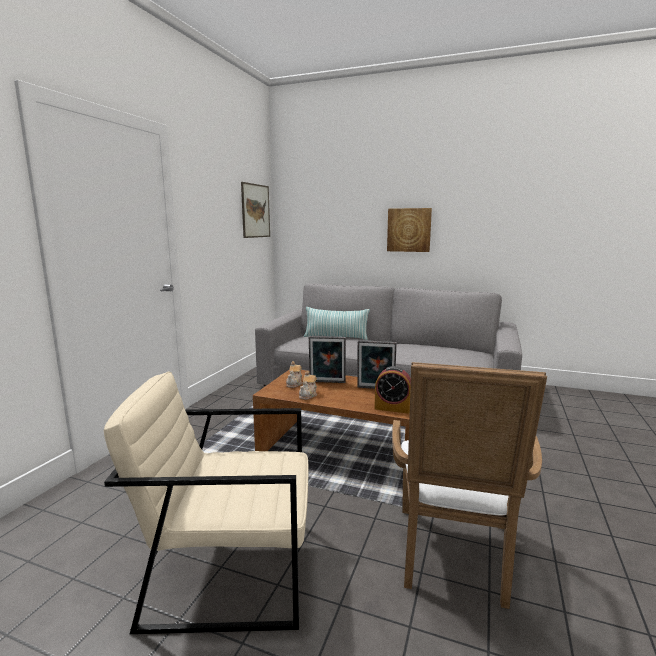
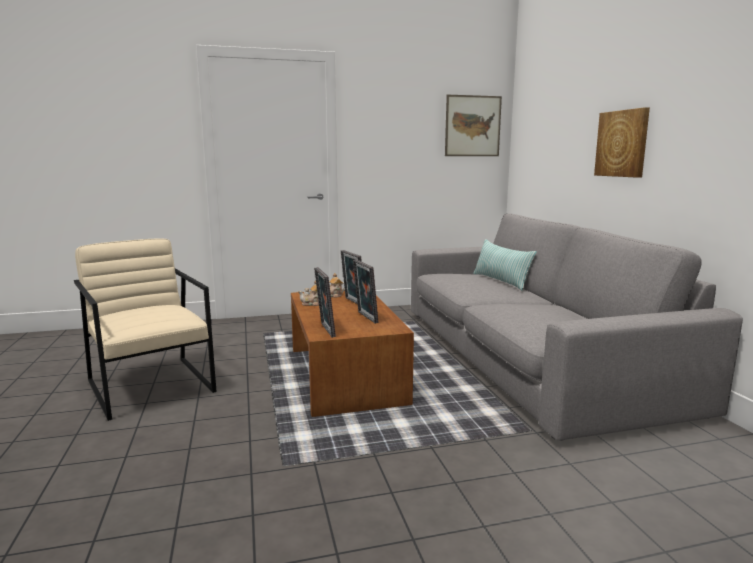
camera: 55 degrees right, 0 degrees up
alarm clock [374,366,411,414] -> picture frame [314,267,336,338]
white armchair [392,362,547,609] -> none

